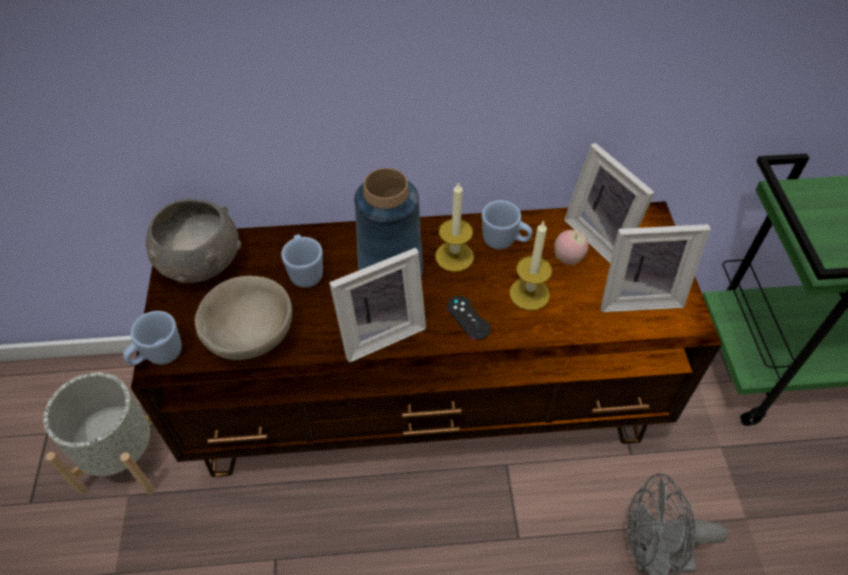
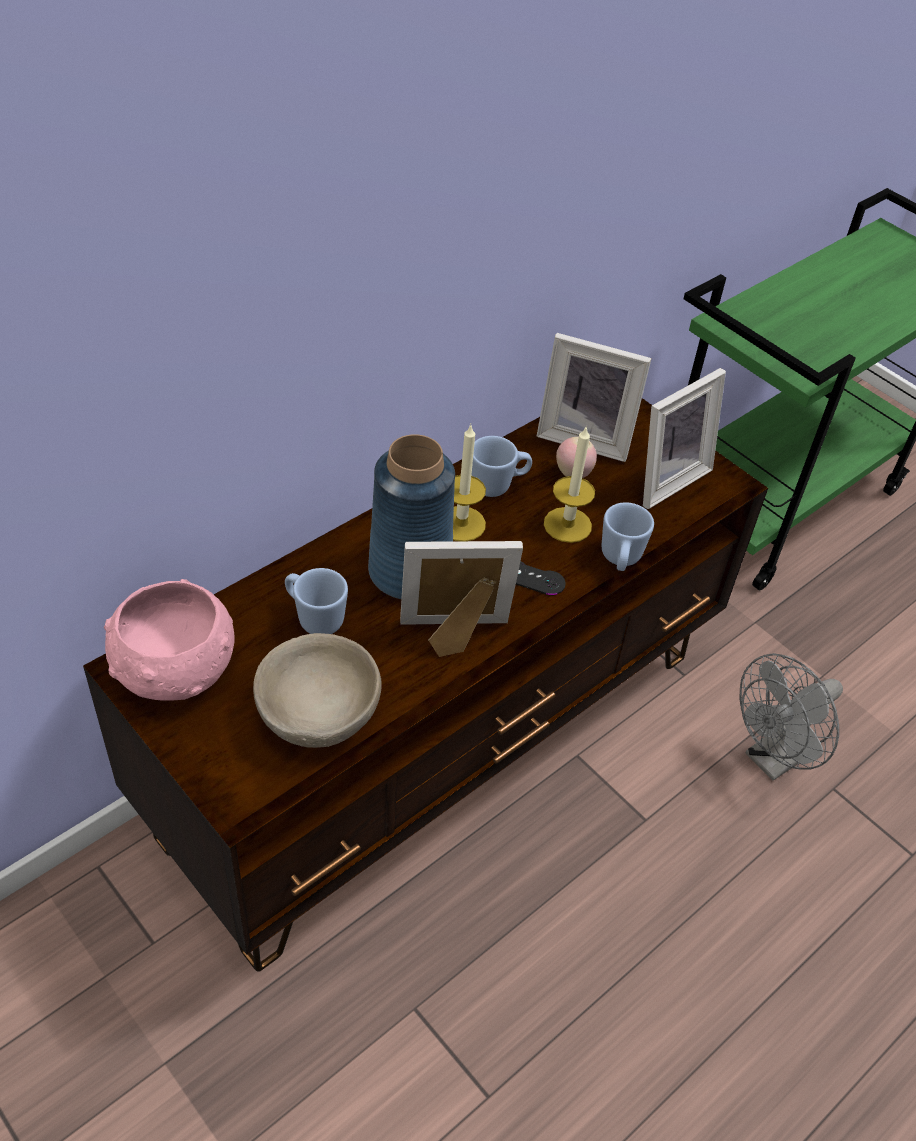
camera: 40 degrees left, 5 degrees down
grey planter [43,372,155,495] -> none
blue mug [123,311,182,366] -> blue mug moved to [602,502,654,571]
grey bowl [145,198,241,283] -> pink bowl [104,579,235,701]
picture frame [329,248,426,363] -> picture frame turned 120 degrees counterclockwise [400,541,523,657]

